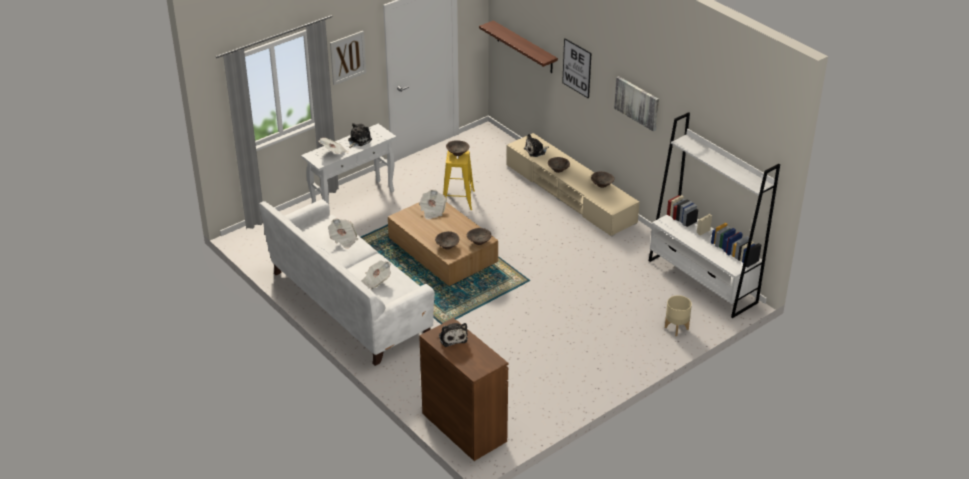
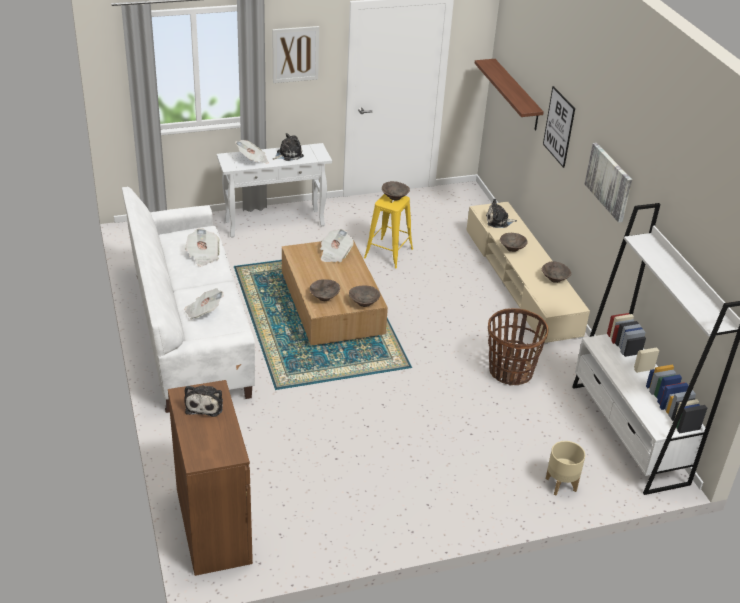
camera: 20 degrees right, 0 degrees up
none -> basket [488,308,548,385]

